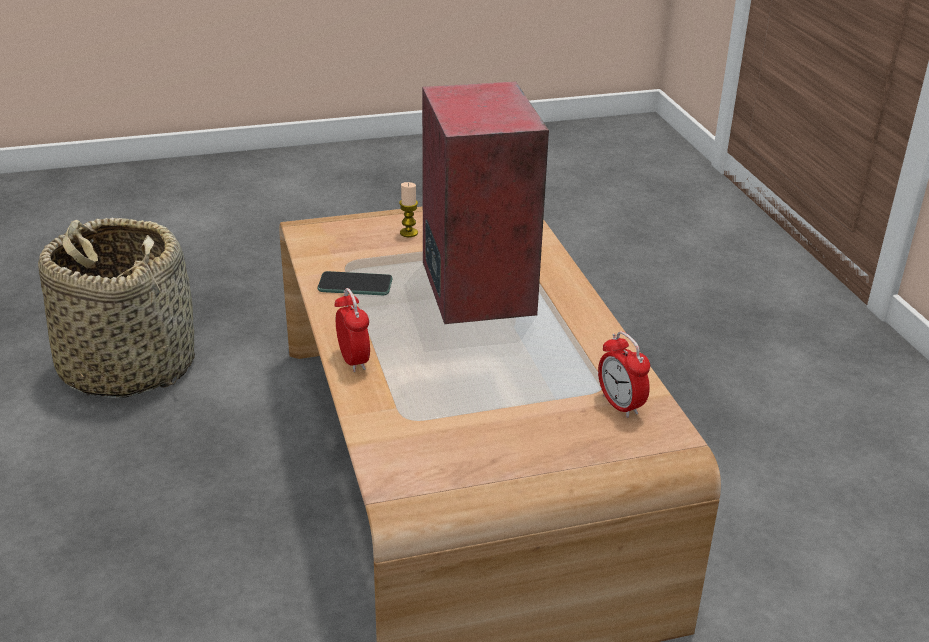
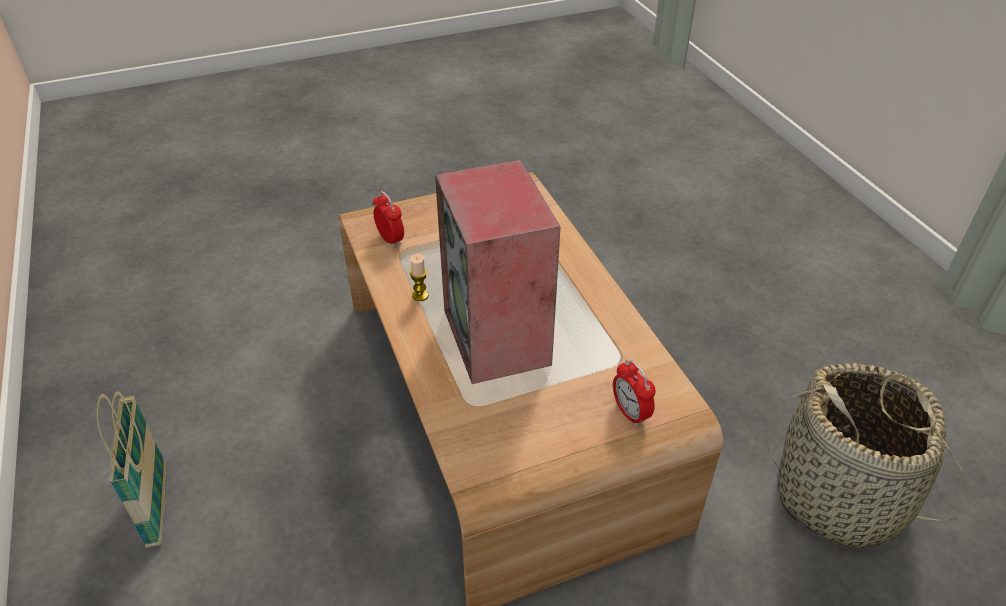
camera: 175 degrees right, 10 degrees up
phone [317,271,393,295] -> none
alarm clock [335,288,370,372] -> alarm clock moved to [613,360,656,427]
candle [399,182,418,237] -> candle moved to [410,254,429,301]
none -> basket [97,391,166,548]

